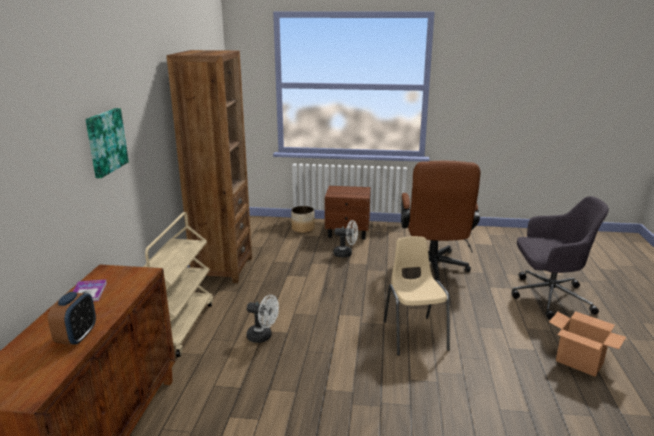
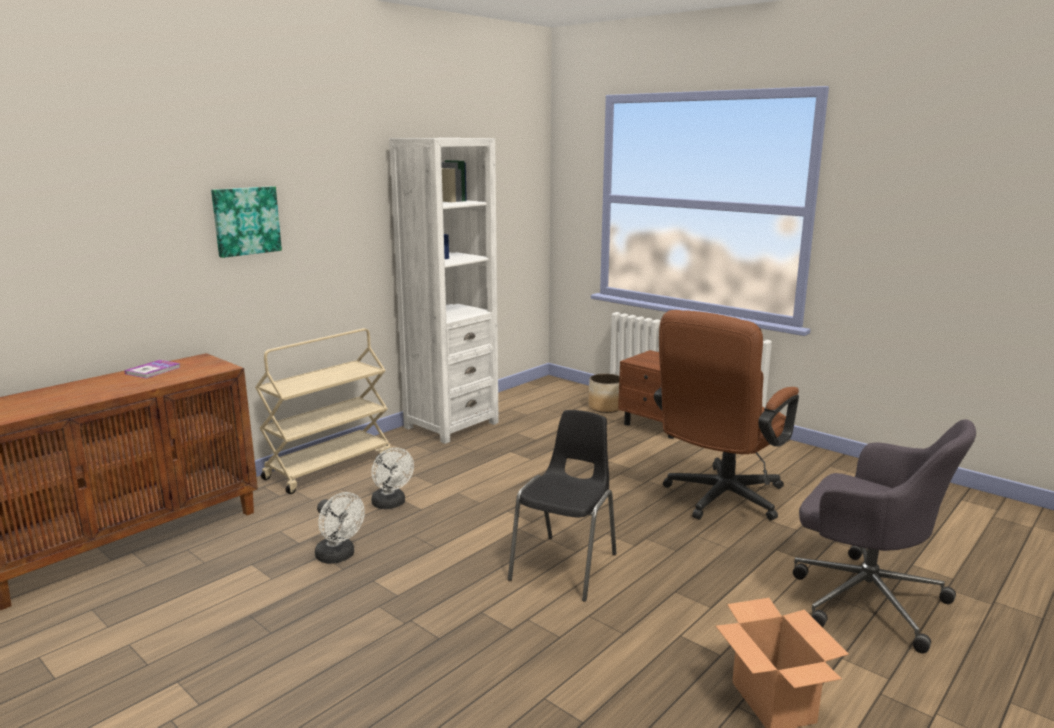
camera: 35 degrees right, 5 degrees down
alarm clock [48,292,96,345] -> none
brown bookcase [167,50,252,283] -> white bookcase [389,138,499,444]
white fan [334,220,358,257] -> white fan moved to [315,492,365,564]
beige chair [384,236,450,356] -> black chair [508,410,616,602]

